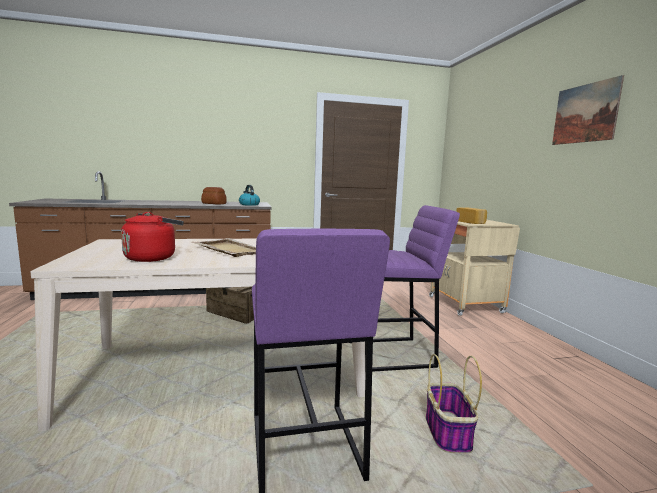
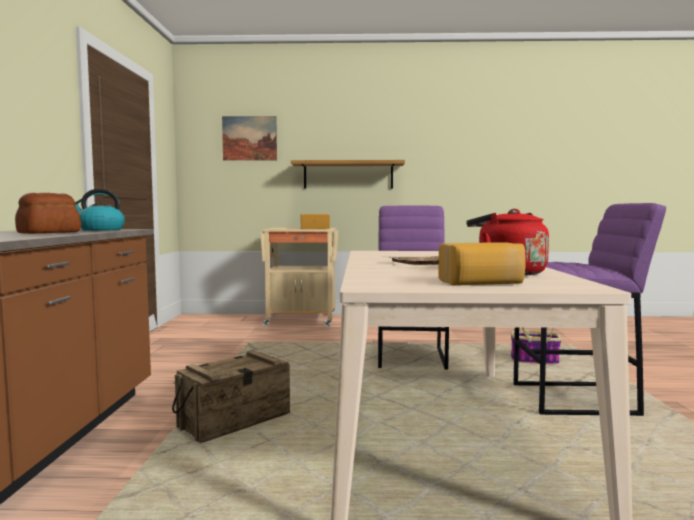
camera: 75 degrees left, 5 degrees down
picture [552,75,624,145] -> picture moved to [222,116,277,161]
none -> shelf [291,160,405,189]
none -> bread [438,242,526,286]

